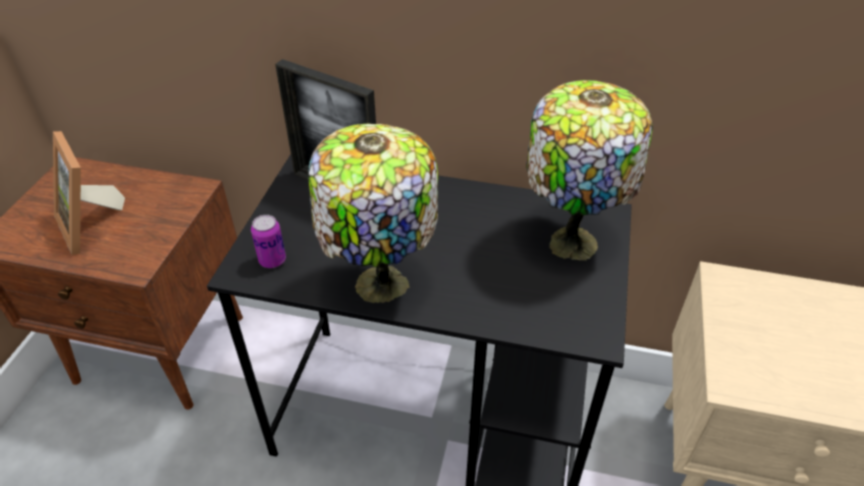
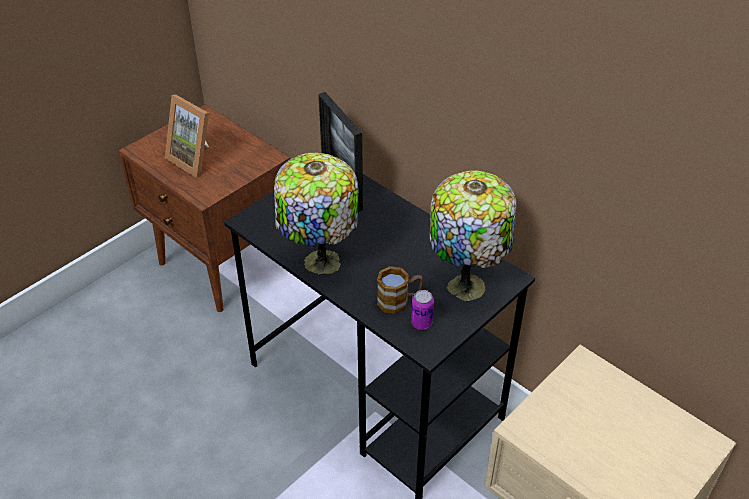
camera: 30 degrees right, 0 degrees up
picture frame [53,131,125,255] -> picture frame turned 45 degrees counterclockwise [165,95,209,178]
can [251,215,286,268] -> can moved to [411,290,434,330]
none -> mug [377,266,423,314]

